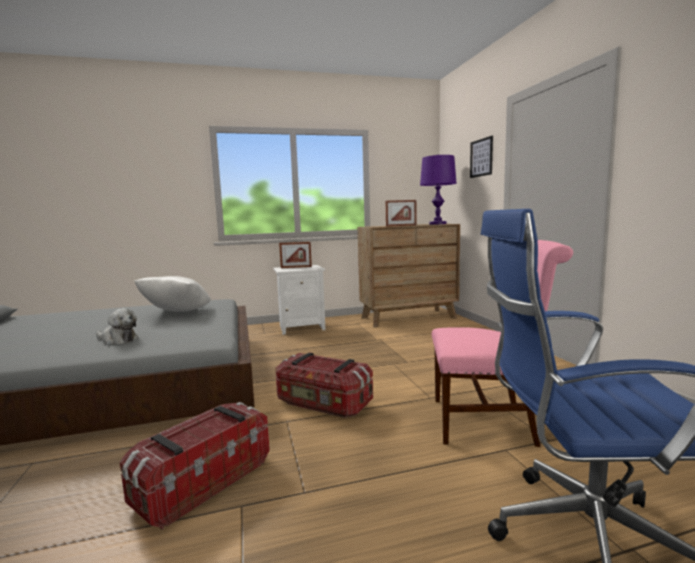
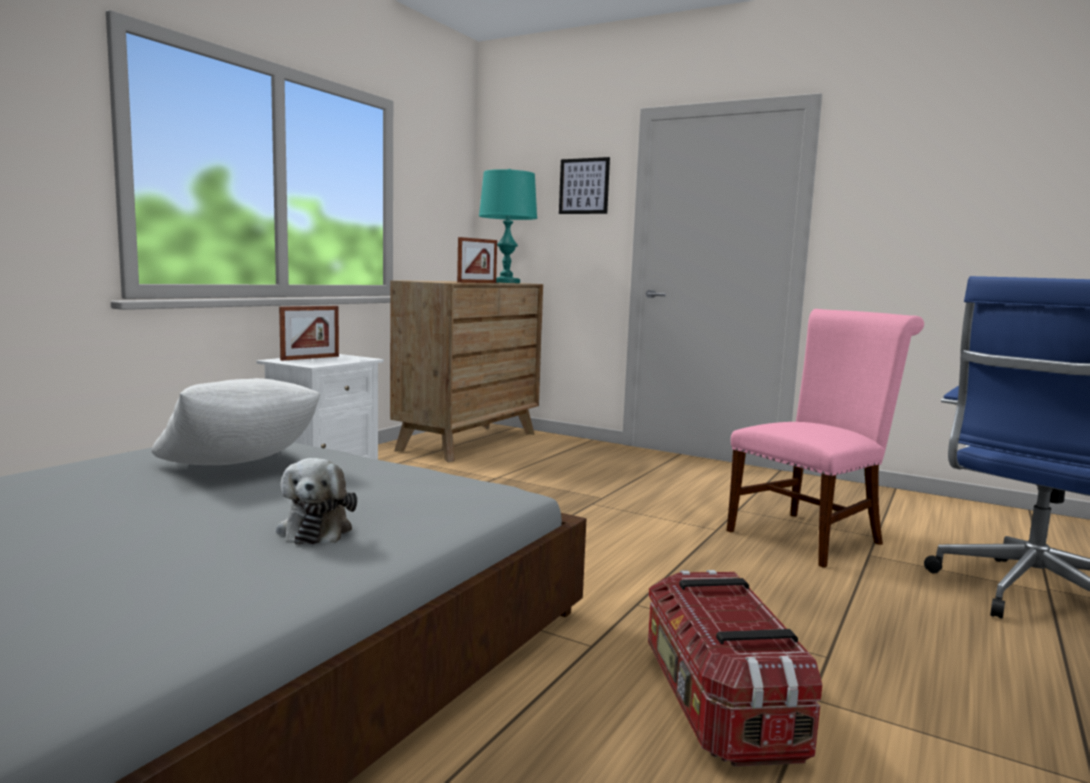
camera: 45 degrees left, 0 degrees up
plush toy [96,308,138,345] -> plush toy turned 105 degrees clockwise [276,458,357,545]
storage box [275,353,373,418] -> none
purple table lamp [420,155,457,225] -> turquoise table lamp [479,169,537,283]

